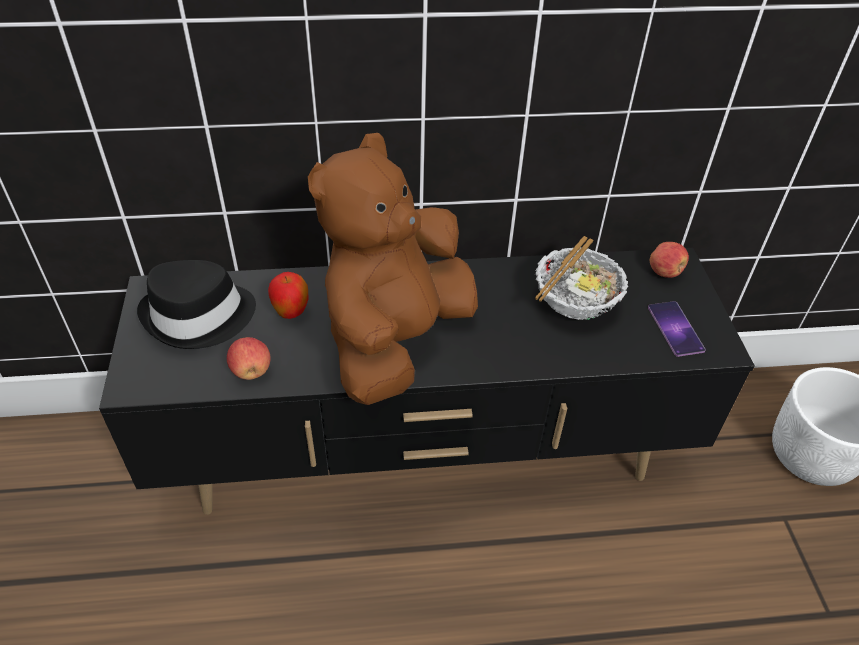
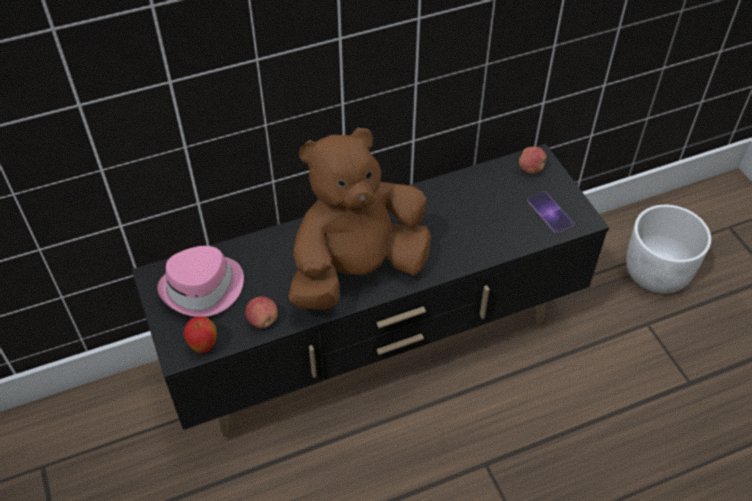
camera: 15 degrees left, 5 degrees up
black hat [137,260,256,349] -> pink hat [157,246,244,317]
apple [268,272,308,319] -> apple moved to [184,316,217,353]
brown plush toy [308,133,478,405] -> brown plush toy turned 45 degrees clockwise [288,128,431,310]
bowl [535,236,628,320] -> none

